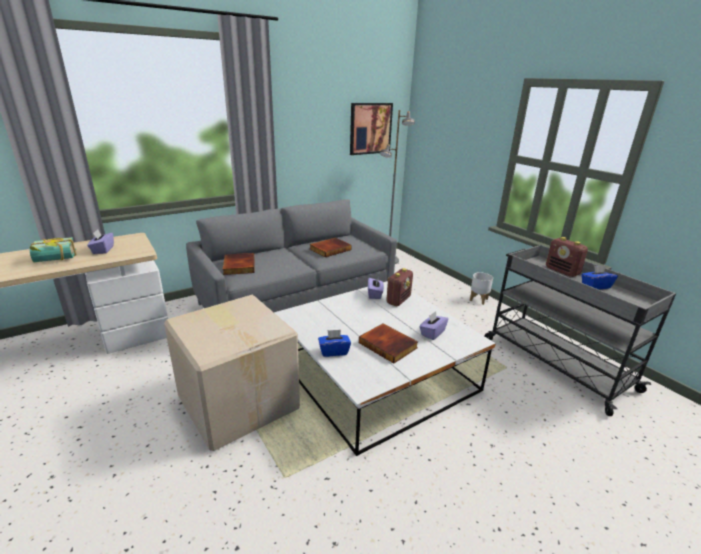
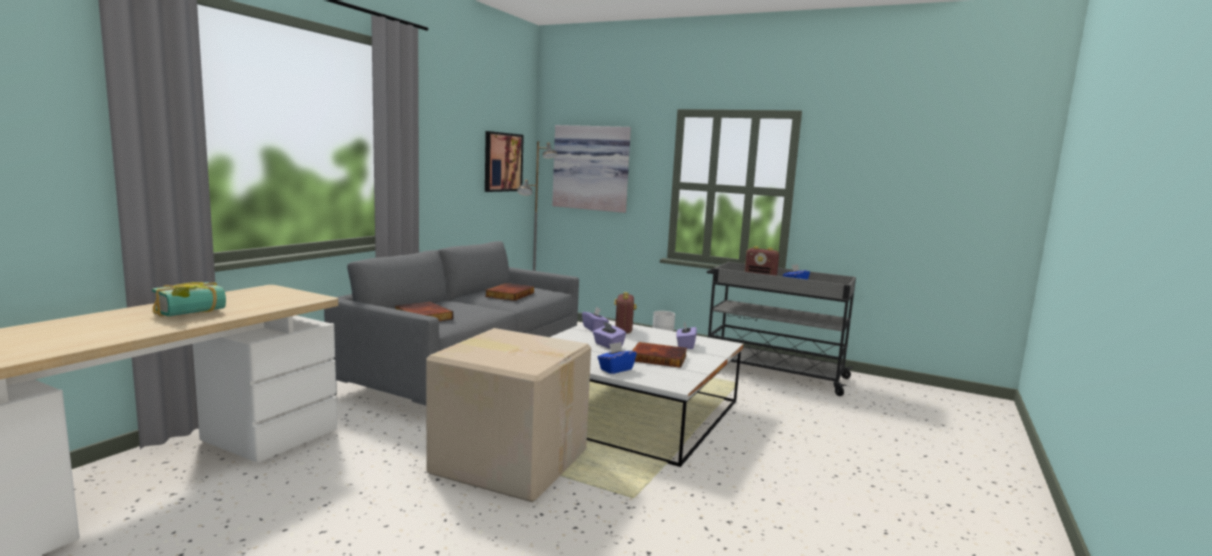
camera: 30 degrees left, 15 degrees down
purple tissue box [87,230,114,254] -> purple tissue box moved to [593,321,626,349]
none -> picture [552,125,631,213]

